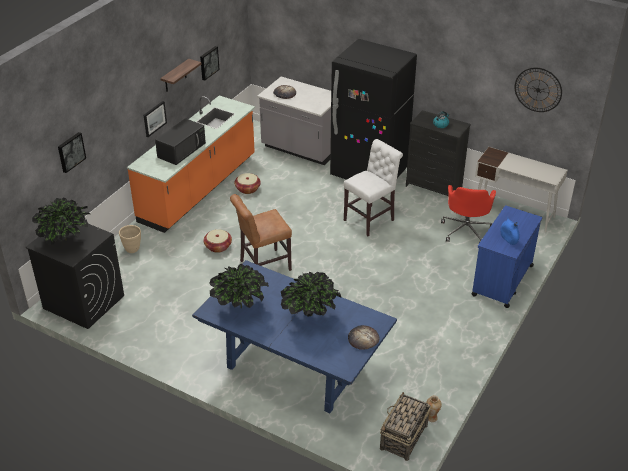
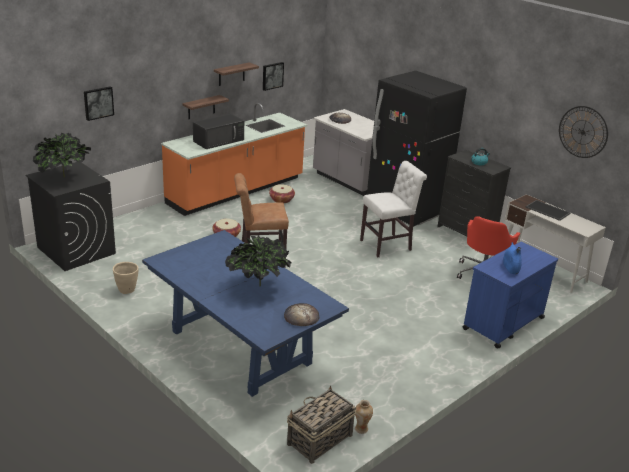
camera: 15 degrees right, 10 degrees down
beige planter [119,225,141,253] -> beige planter moved to [113,262,139,294]
picture [144,101,167,137] -> shelf [182,95,229,119]
potted plant [209,264,269,309] -> none
none -> tray [526,200,570,221]

